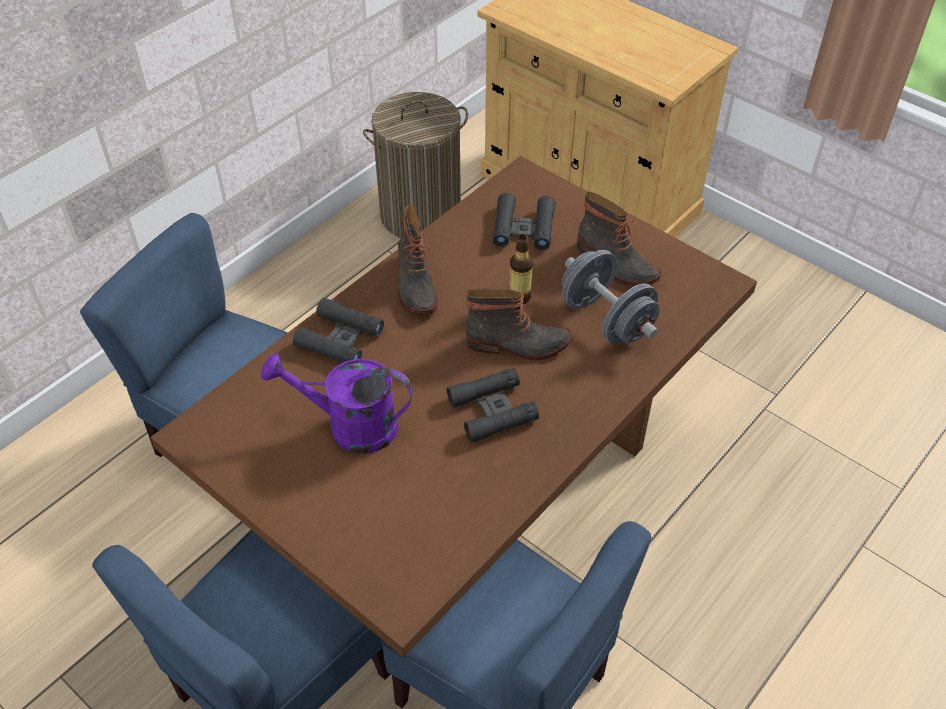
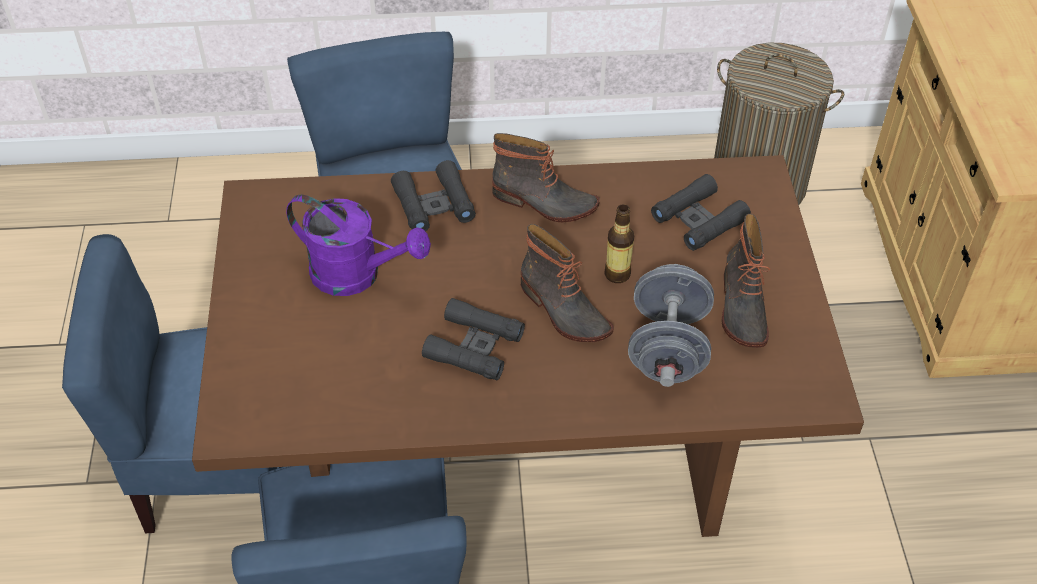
camera: 45 degrees right, 0 degrees up
purple watering can [261,353,413,454] -> purple watering can turned 150 degrees clockwise [286,195,431,296]
boot [398,204,437,314] -> boot turned 105 degrees counterclockwise [492,133,600,222]

